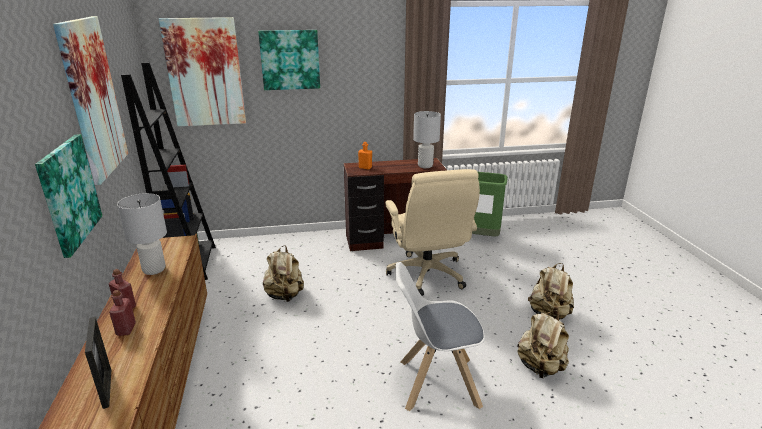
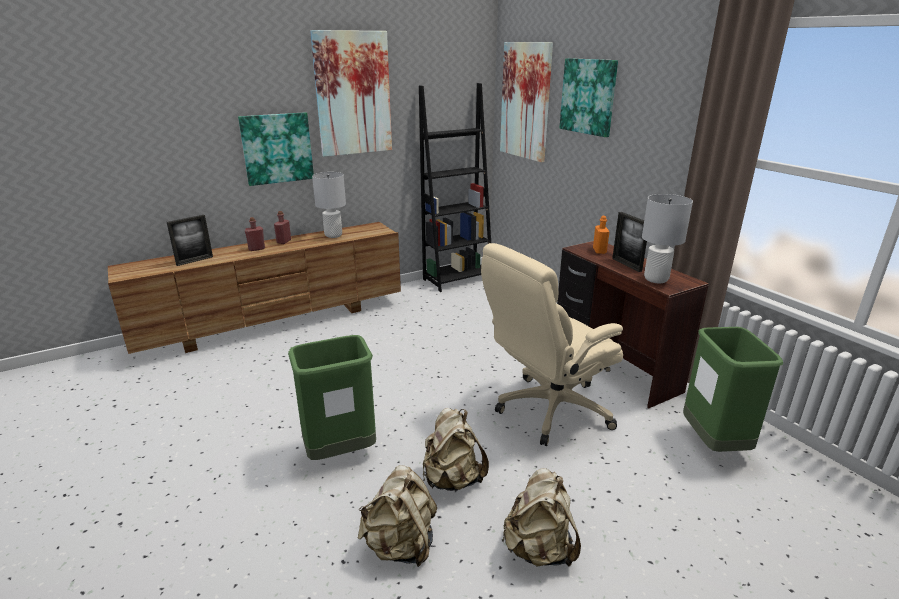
camera: 70 degrees right, 0 degrees up
beige backpack [263,245,304,302] -> beige backpack moved to [423,408,489,491]
chair [395,262,485,411] -> green trash can [288,335,376,460]
none -> picture frame [612,212,647,272]

